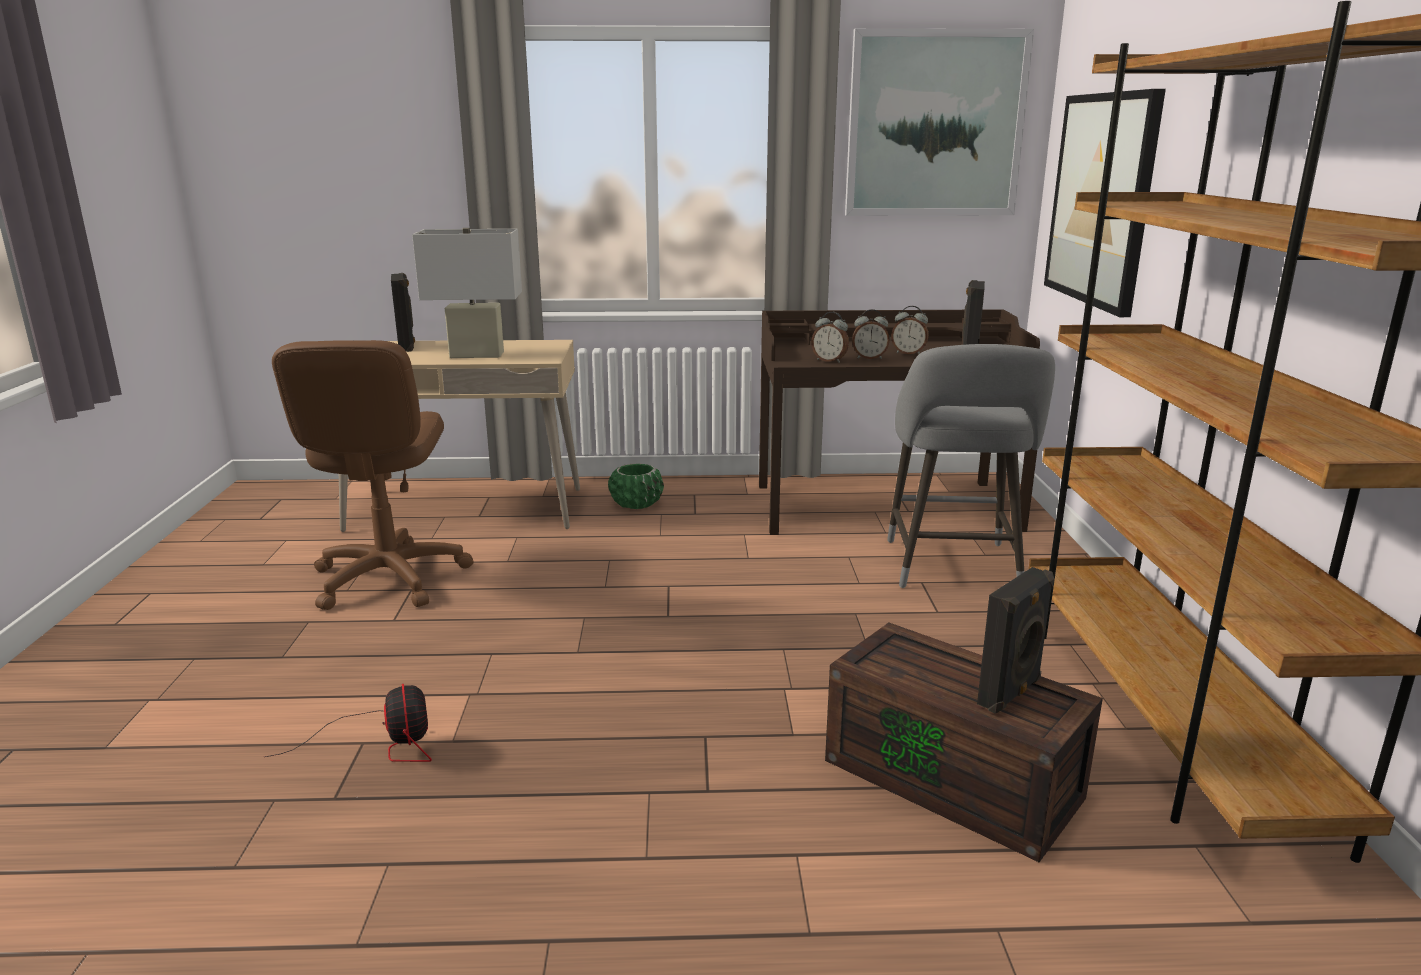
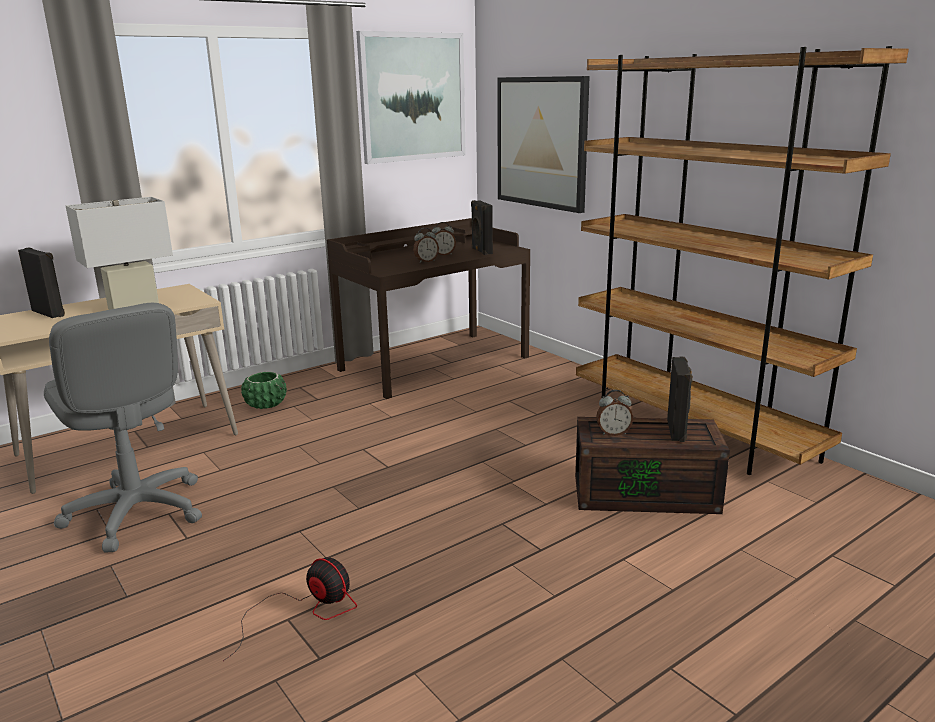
camera: 35 degrees left, 0 degrees up
brown office chair [272,340,474,610] -> grey office chair [44,303,202,553]
alarm clock [811,312,849,363] -> alarm clock moved to [596,390,633,436]
grey stool [887,344,1055,588] -> none

